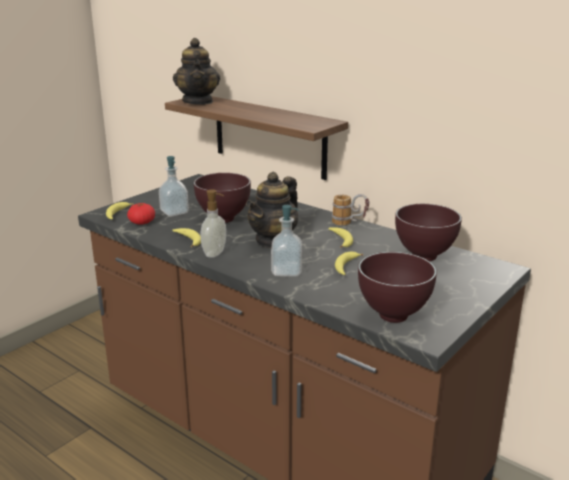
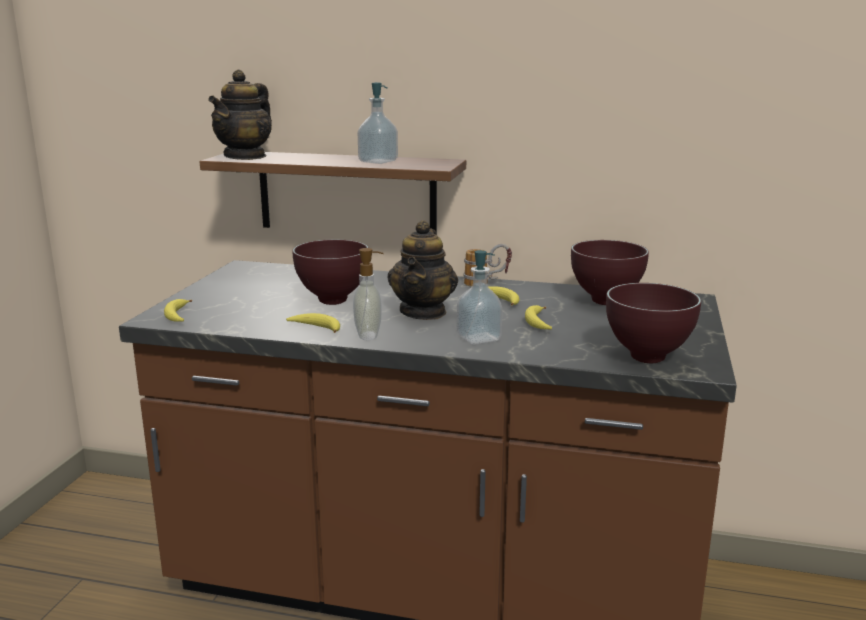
camera: 25 degrees left, 5 degrees down
tomato [127,203,155,225] -> none
soap dispenser [159,156,189,216] -> soap dispenser moved to [358,82,398,164]
teapot [173,38,220,105] -> teapot turned 60 degrees clockwise [208,70,272,160]

